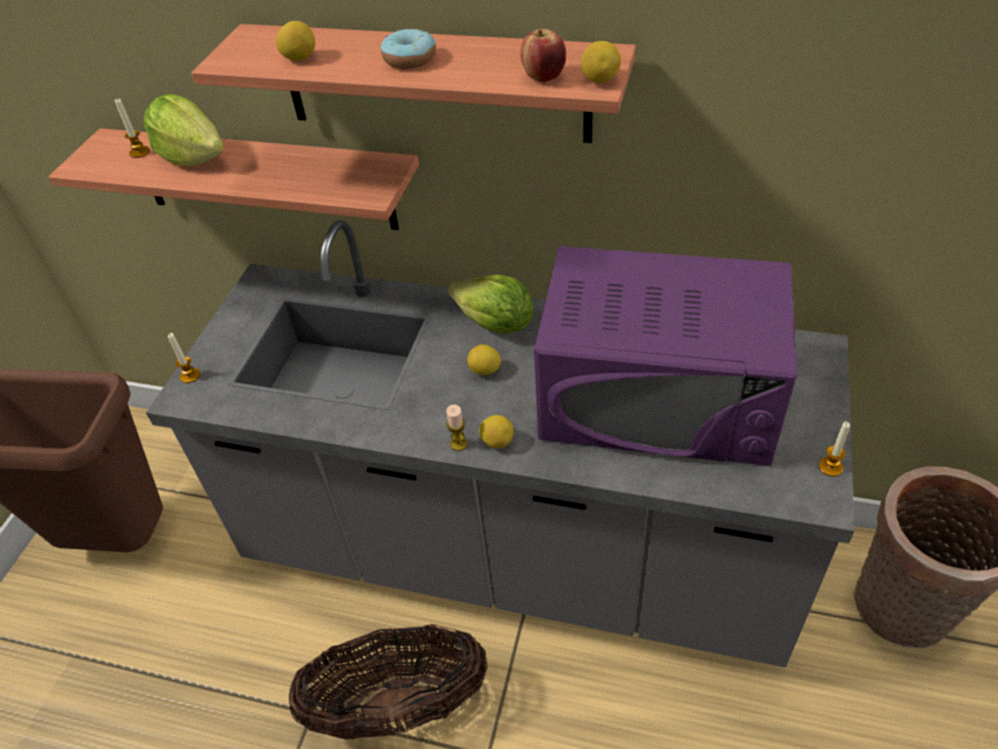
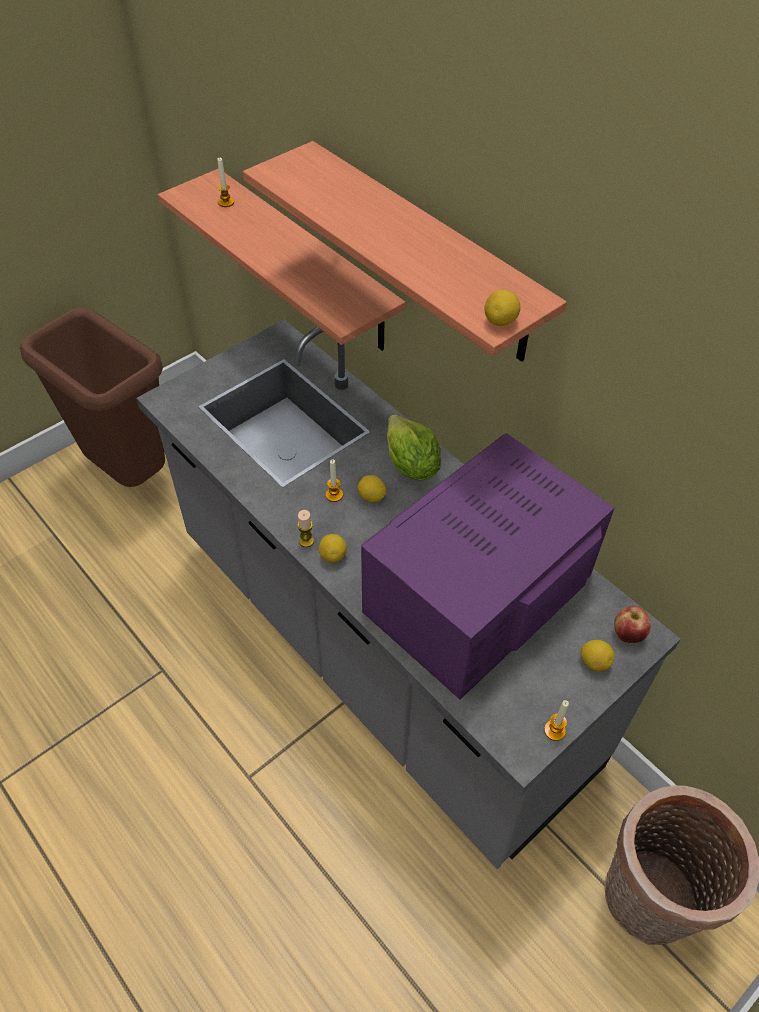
camera: 30 degrees right, 5 degrees up
lettuce [144,94,224,166] -> none
candle [168,333,200,383] -> candle moved to [326,460,343,502]
lemon [276,21,315,61] -> lemon moved to [581,640,615,672]
basket [289,624,488,740] -> none
donut [380,29,436,69] -> none
apple [520,29,566,83] -> apple moved to [614,606,651,643]
purple microwave [534,246,797,466] -> purple microwave turned 90 degrees clockwise [361,433,614,699]

